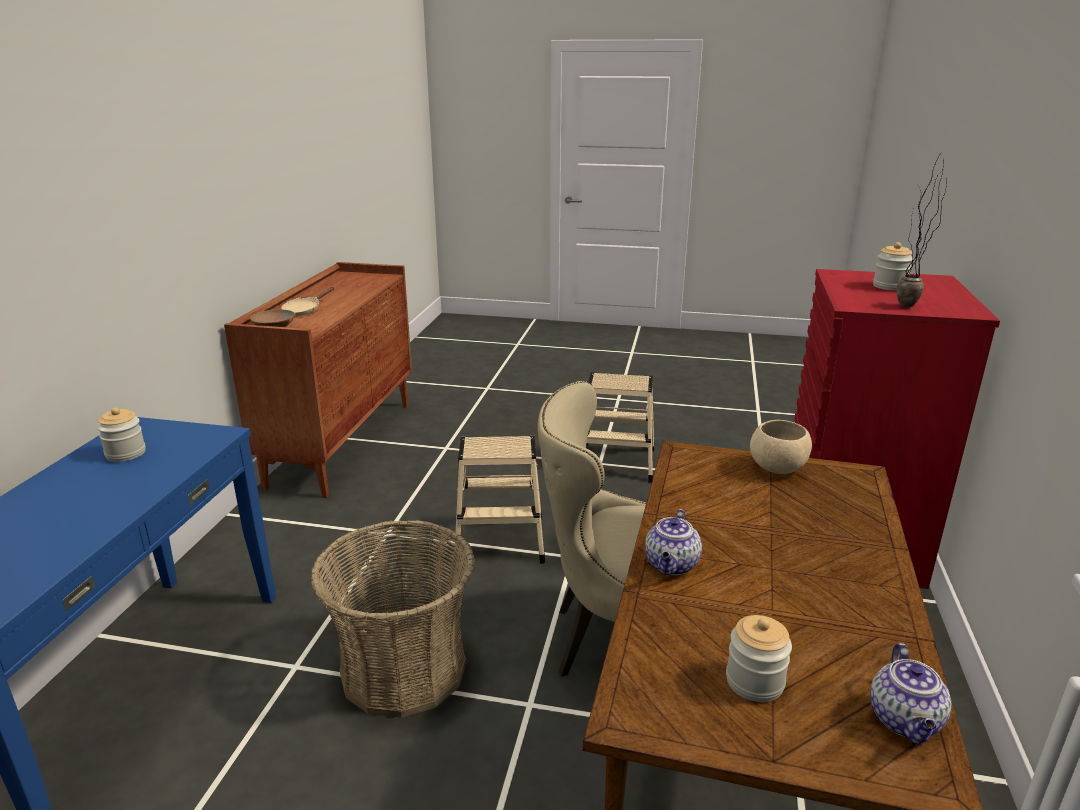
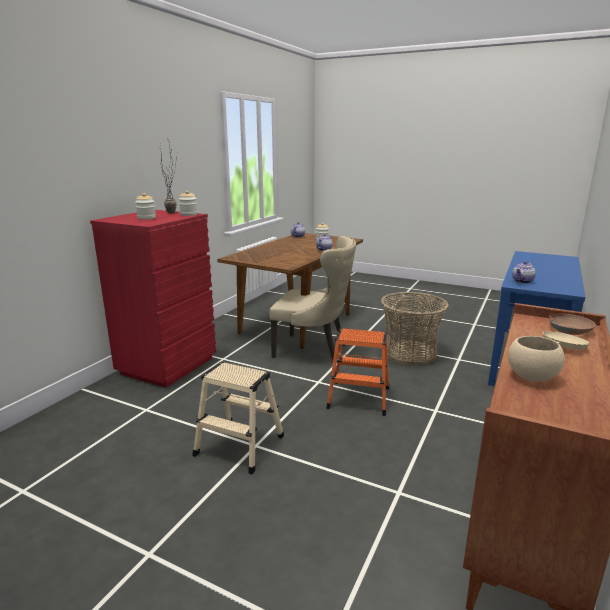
camera: 165 degrees left, 5 degrees down
jar [97,407,146,462] -> jar moved to [179,191,198,216]
beige step ladder [455,435,545,564] -> orange step ladder [326,328,389,416]
beige bowl [750,420,812,474] -> beige bowl moved to [508,336,565,382]
none -> teapot [512,261,536,284]

